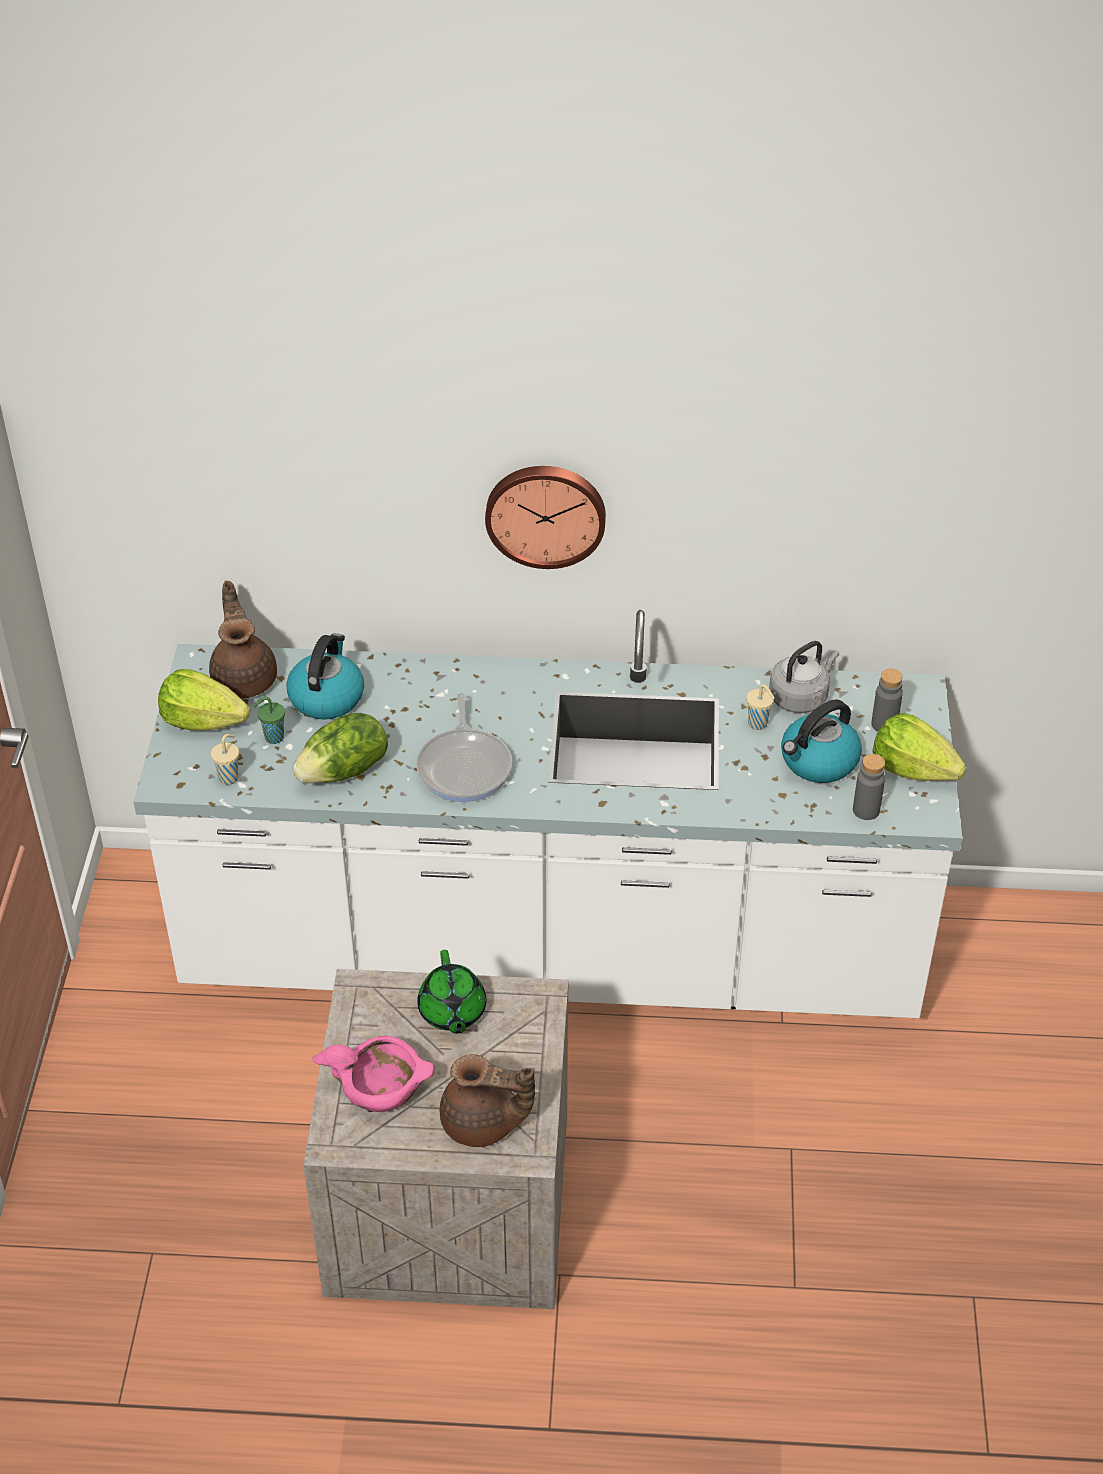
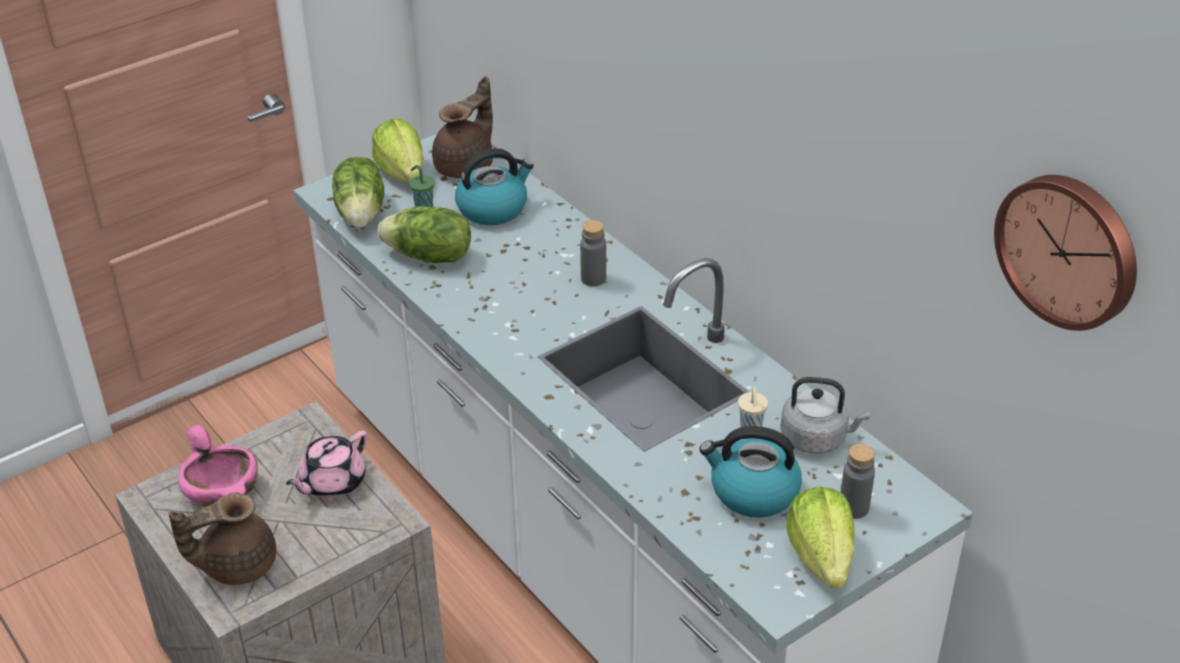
camera: 50 degrees right, 5 degrees down
beige cup [211,734,239,785] -> lettuce [332,157,384,228]
frying pan [416,693,512,802] -> none
green teapot [417,950,486,1034] -> pink teapot [286,431,368,498]
brown teapot [440,1054,535,1147] -> brown teapot turned 90 degrees clockwise [169,493,276,585]
wall clock [485,466,606,569] -> wall clock moved to [994,175,1137,331]
grey bottle [853,754,885,820] -> grey bottle moved to [580,220,606,286]

